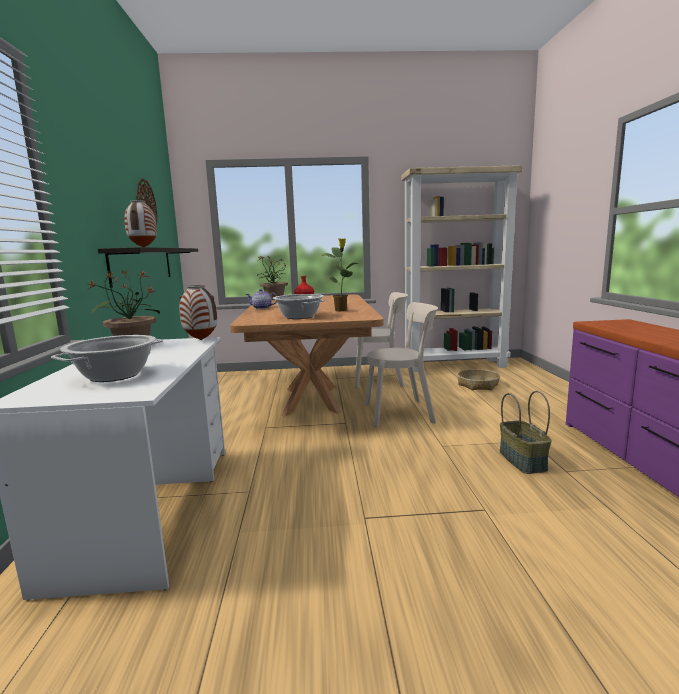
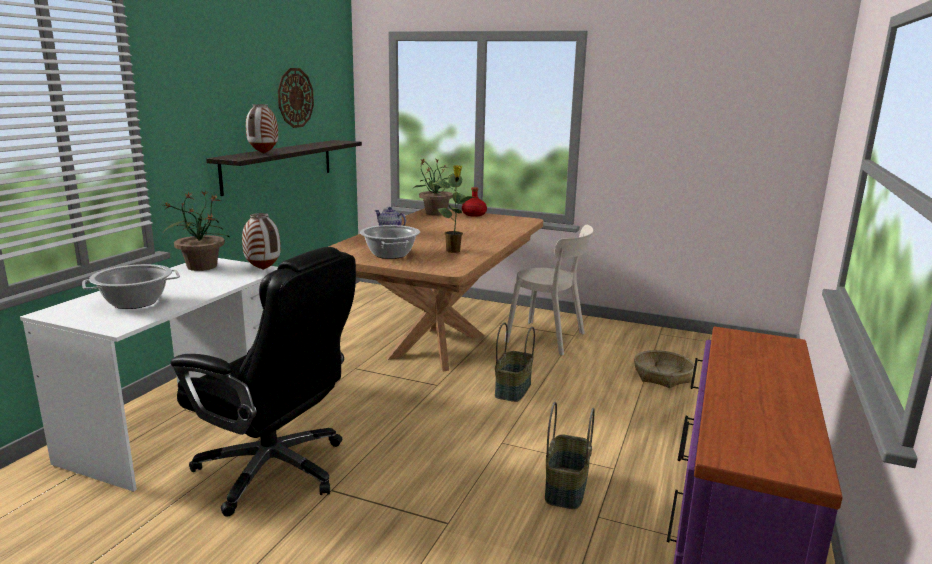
camera: 25 degrees right, 5 degrees up
beige chair [365,302,438,427] -> basket [495,322,535,402]
beige bookcase [401,165,523,372] -> none
none -> black office chair [170,247,356,517]

